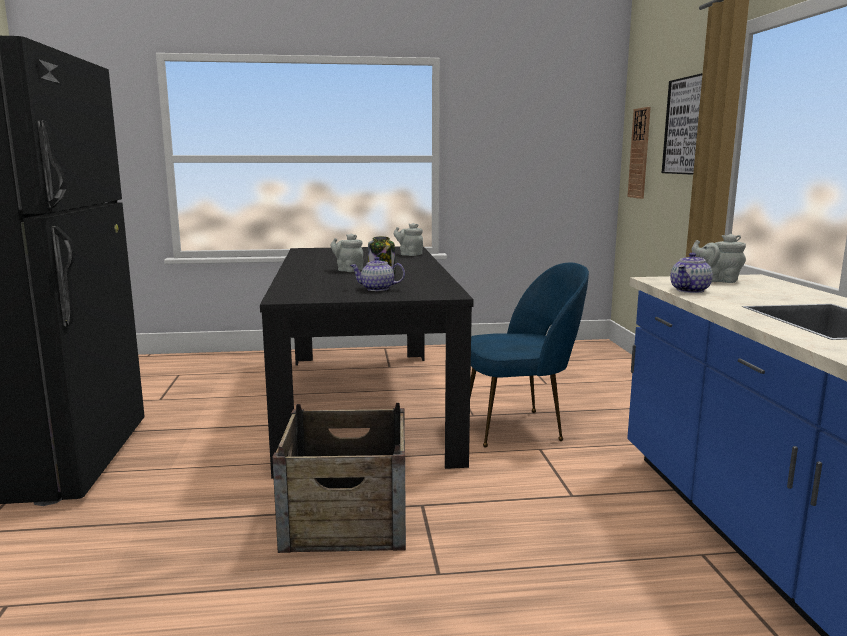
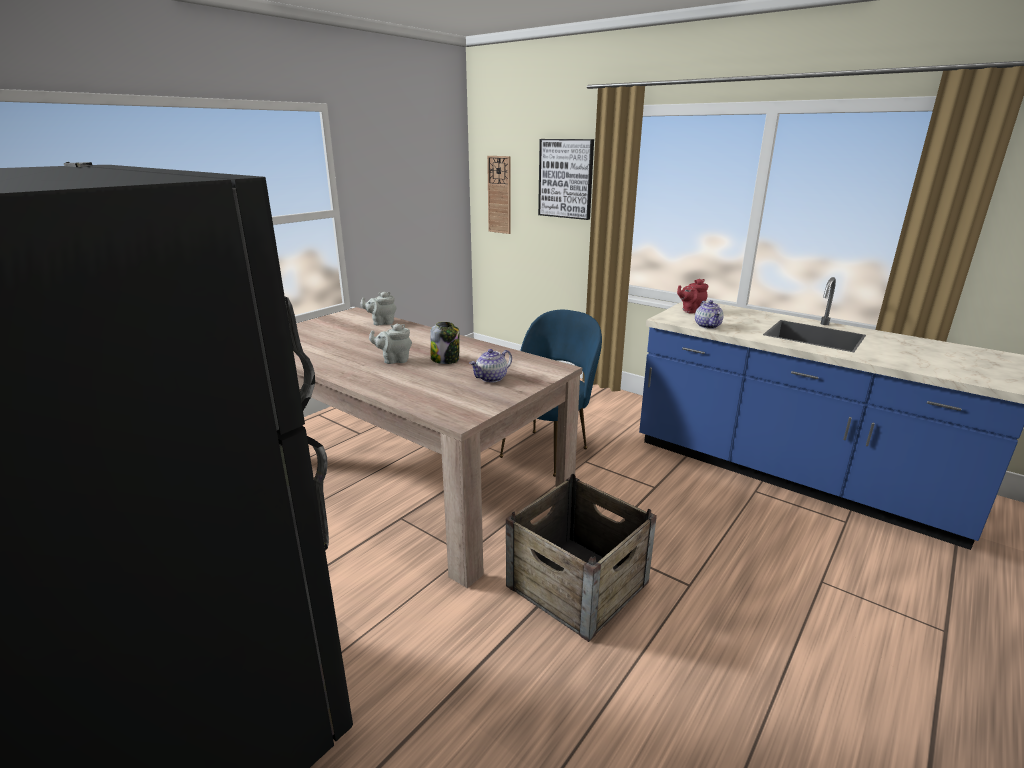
camera: 45 degrees left, 10 degrees up
black dining table [260,247,474,478] -> beige dining table [293,307,582,588]
grey teapot [692,234,746,283] -> red teapot [677,279,708,314]

